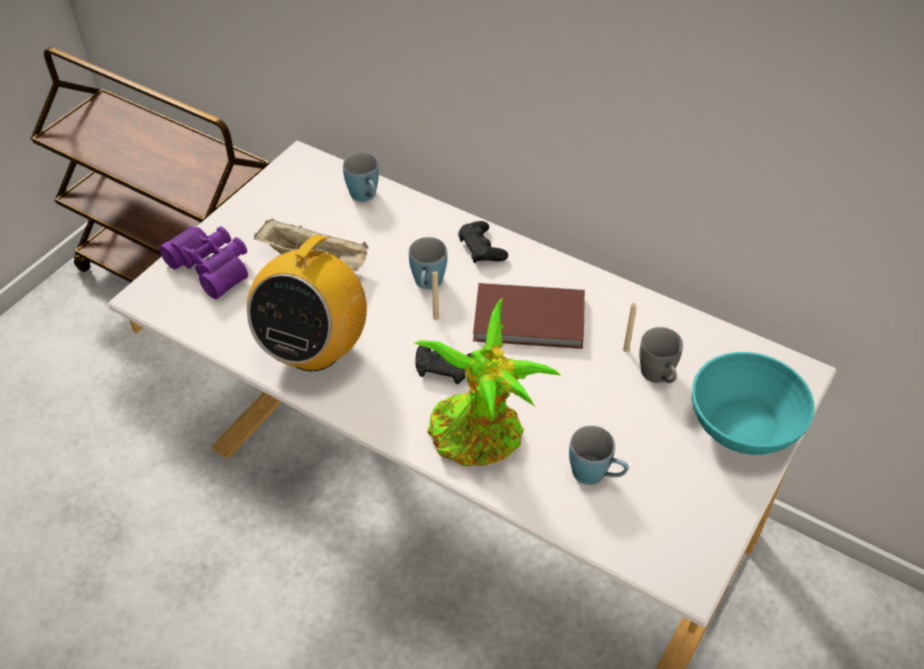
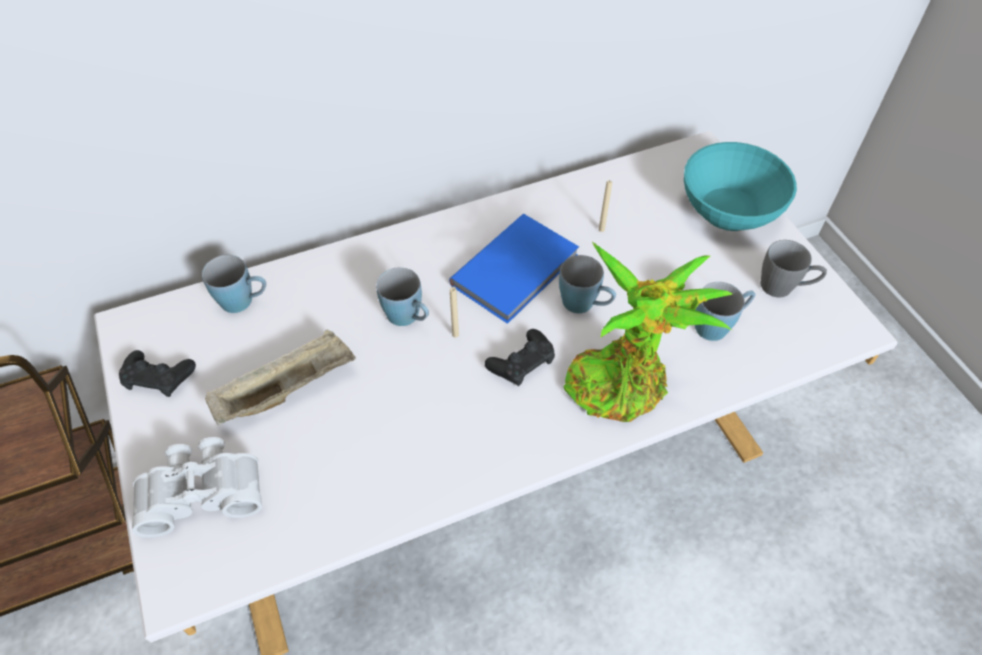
camera: 55 degrees left, 5 degrees up
purple binoculars [159,226,248,299] -> white binoculars [132,437,262,538]
radio [247,226,367,371] -> none
black game controller [458,221,508,263] -> black game controller moved to [119,350,196,397]
brown book [473,283,585,349] -> blue book [449,214,579,324]
grey mug [639,327,683,383] -> grey mug moved to [761,240,827,298]
none -> blue mug [559,255,616,313]

